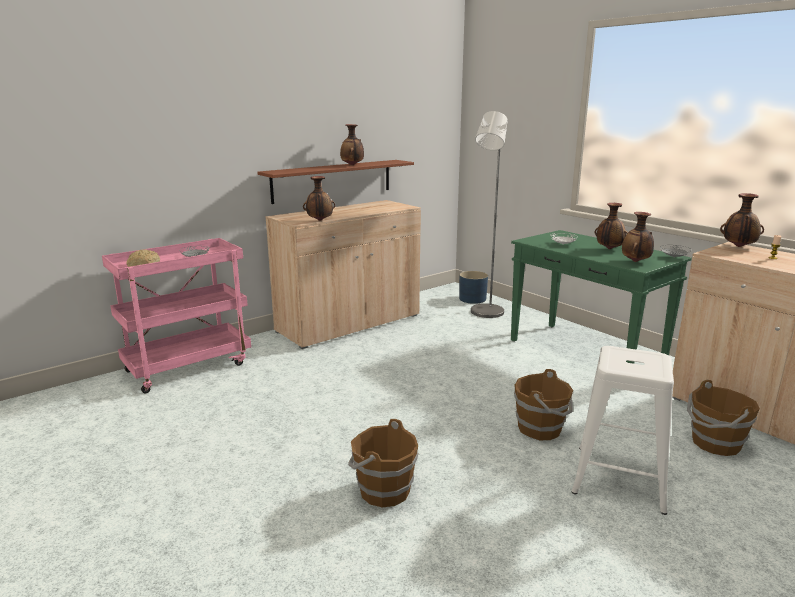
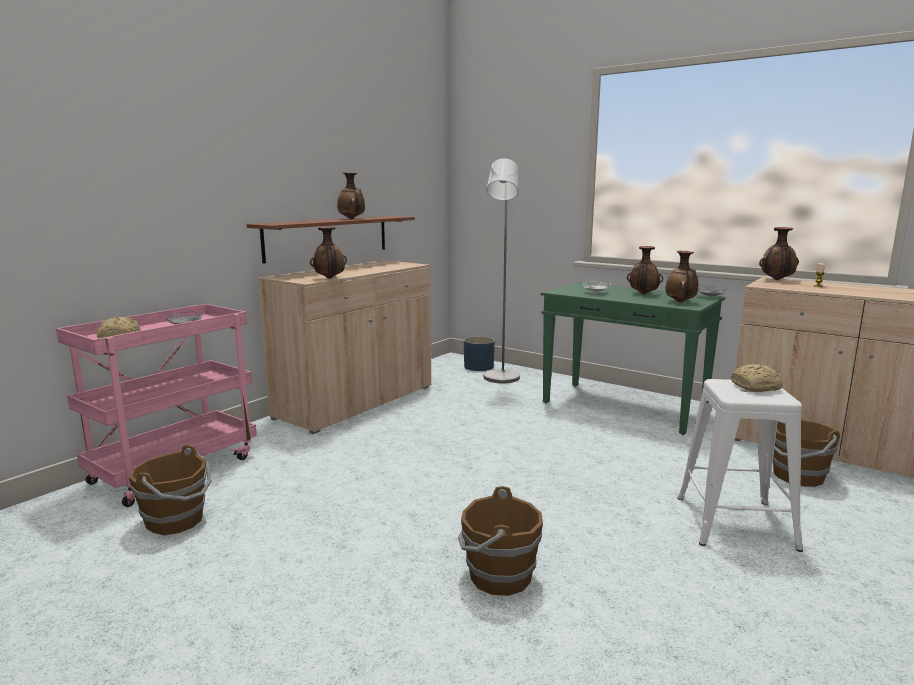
camera: 15 degrees left, 5 degrees down
brown bucket [514,369,573,440] -> brown bucket moved to [128,445,212,535]
none -> bread [731,363,783,392]

